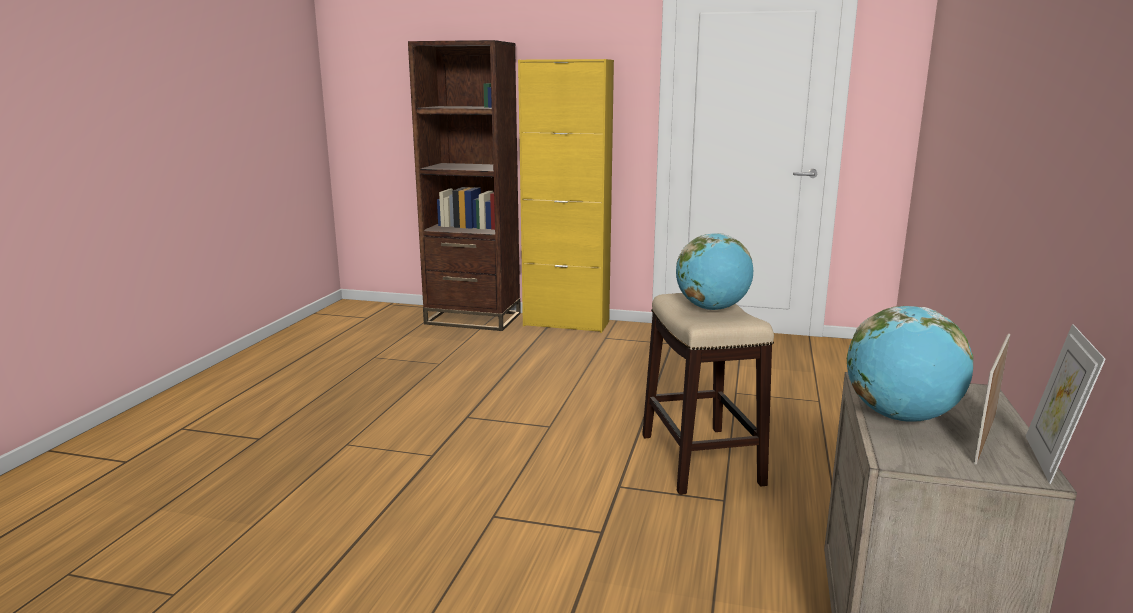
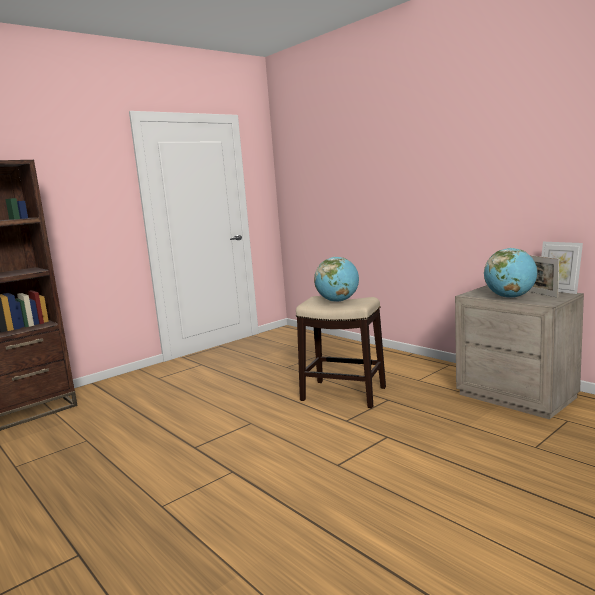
camera: 55 degrees left, 5 degrees down
yellow cabinet [518,59,614,333] -> none

